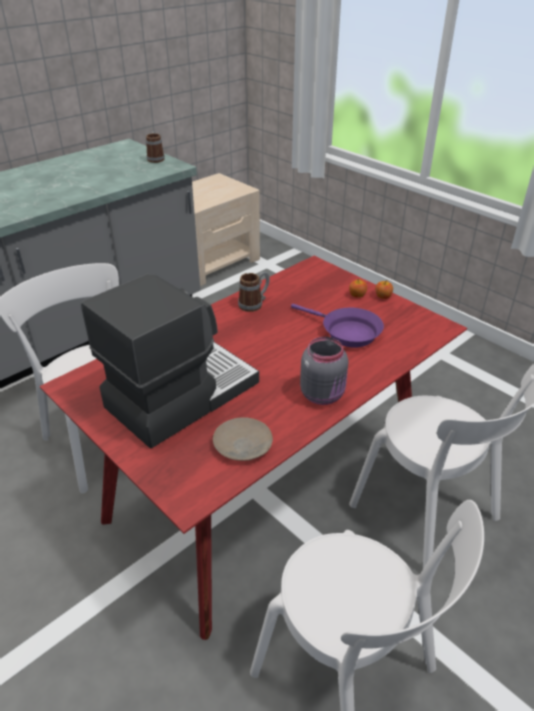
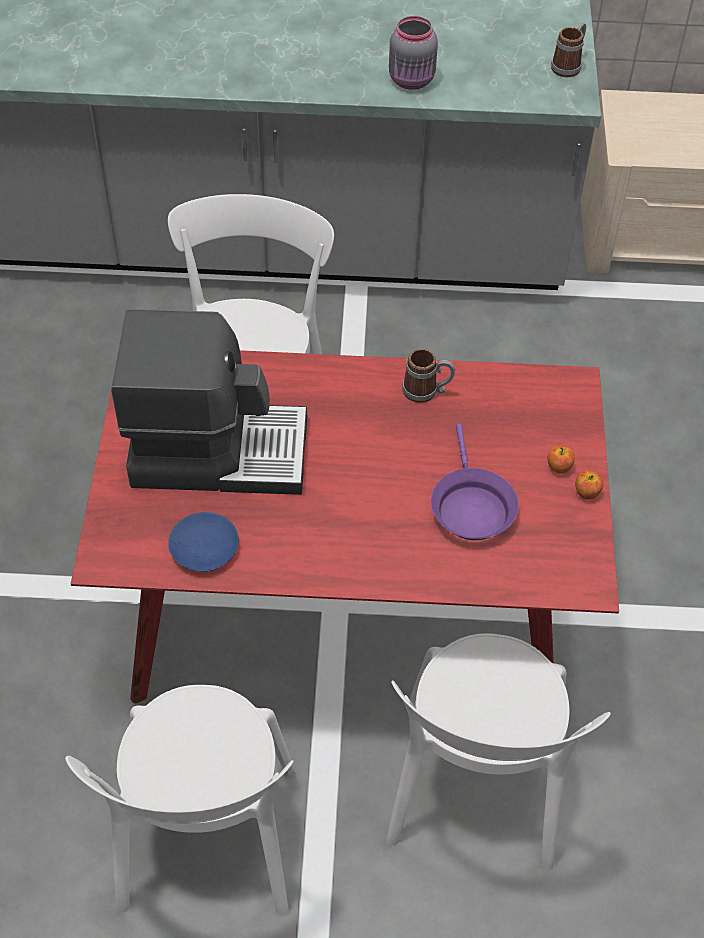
camera: 45 degrees right, 15 degrees up
beige plate [213,418,273,461] -> blue plate [168,512,239,572]
grey jar [300,337,348,405] -> grey jar moved to [389,16,438,90]

